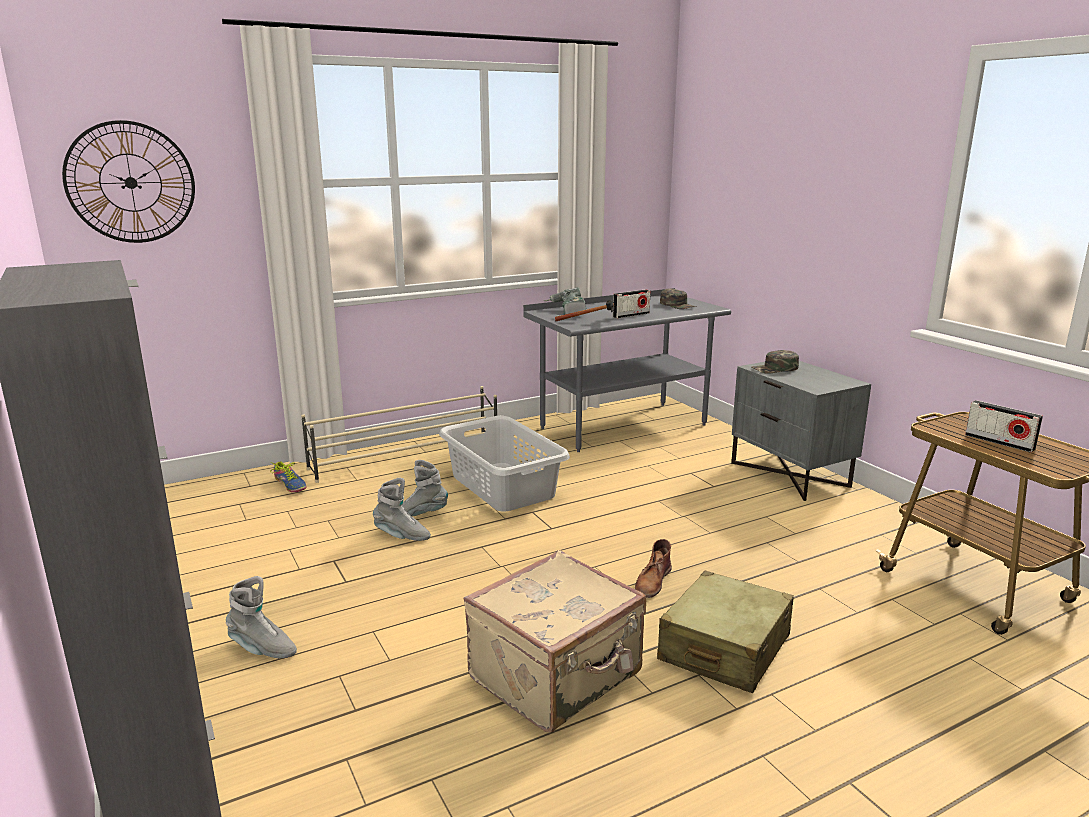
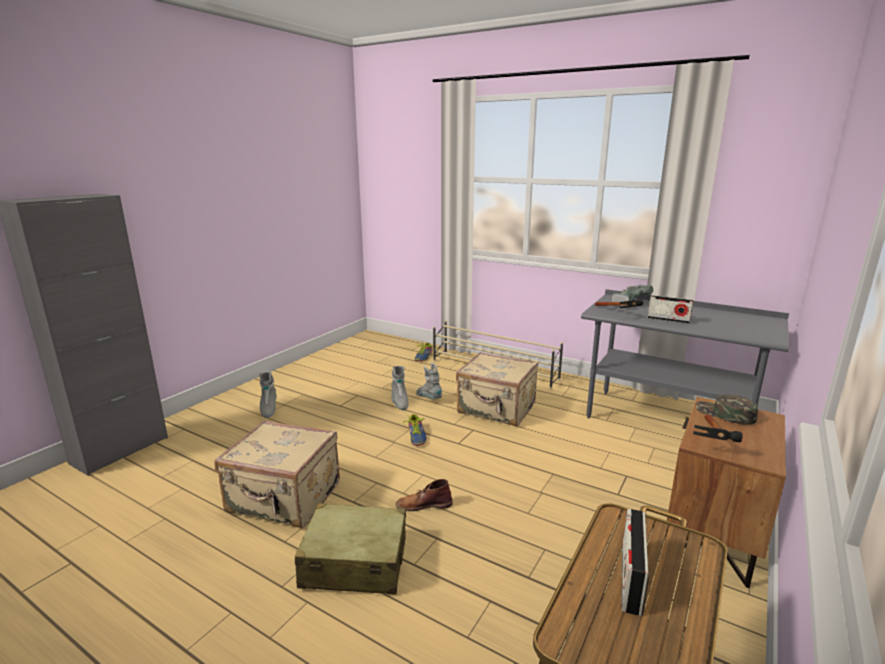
camera: 60 degrees right, 0 degrees up
wall clock [62,120,195,243] -> none
grey laundry basket [439,416,570,512] -> beige suitcase [456,352,538,426]
green cap [660,288,696,309] -> none
grey nightstand [731,361,871,501] -> brown nightstand [665,397,786,588]
none -> shoe [403,414,427,446]
none -> hammer [693,415,743,442]

